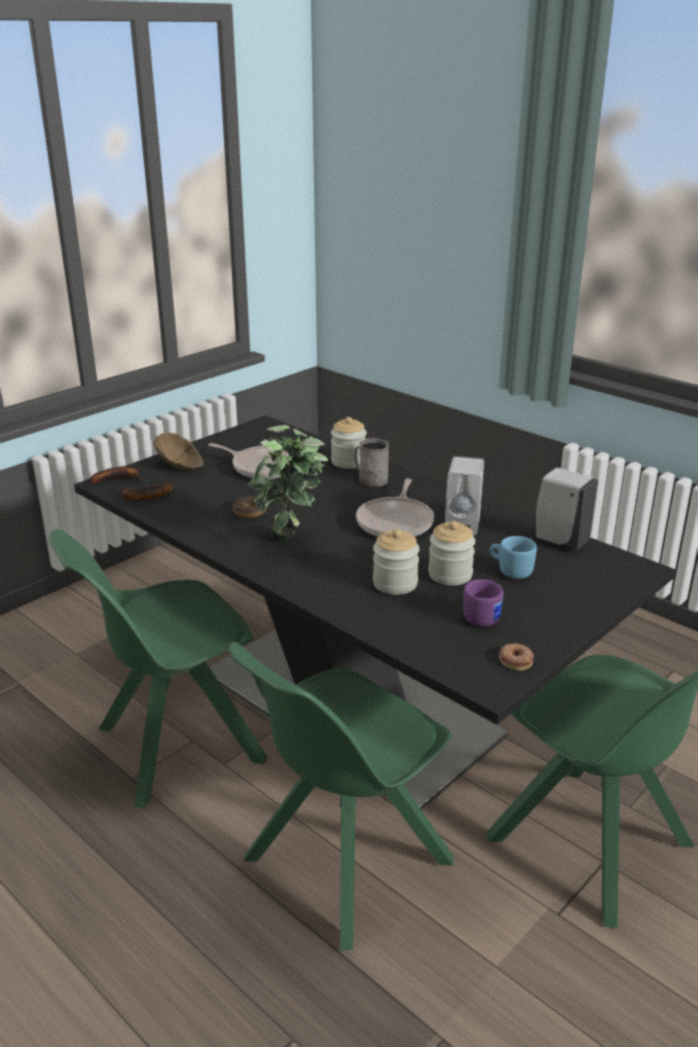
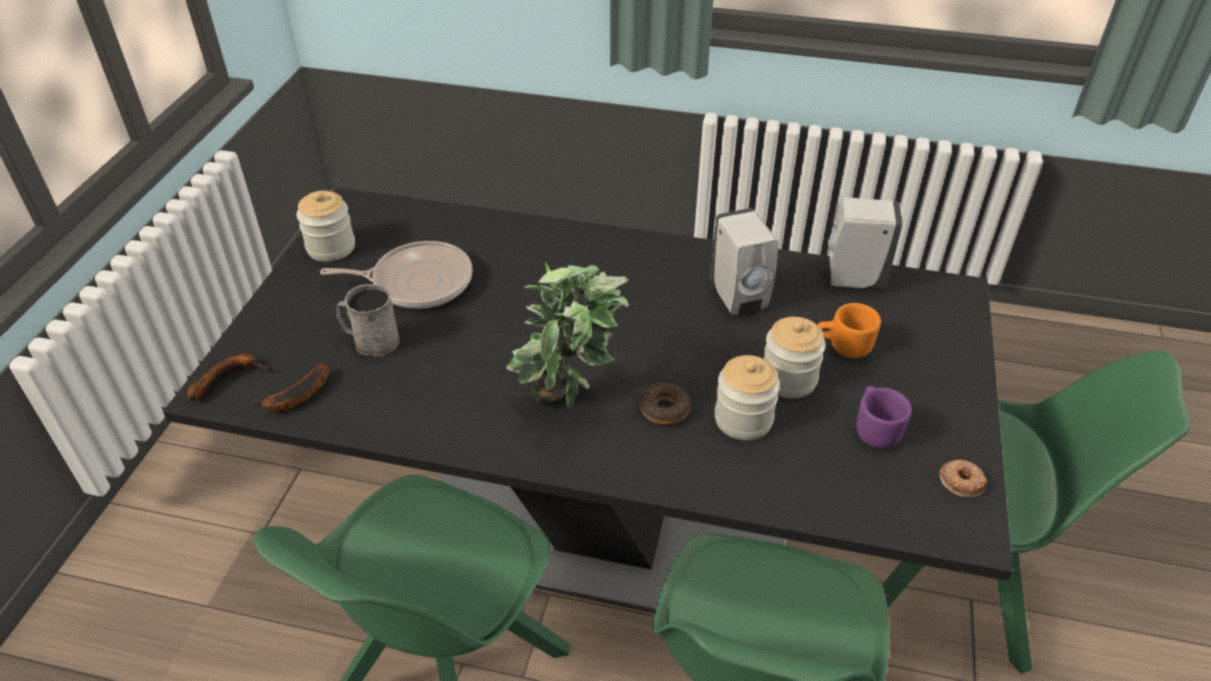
camera: 30 degrees left, 15 degrees up
brown bowl [153,433,203,470] -> none
donut [232,496,266,518] -> donut moved to [640,383,691,425]
jar [331,417,367,469] -> jar moved to [297,191,355,262]
grey mug [354,438,389,487] -> grey mug moved to [336,284,399,356]
frying pan [356,479,434,537] -> none
blue mug [490,536,537,579] -> orange mug [818,303,881,358]

